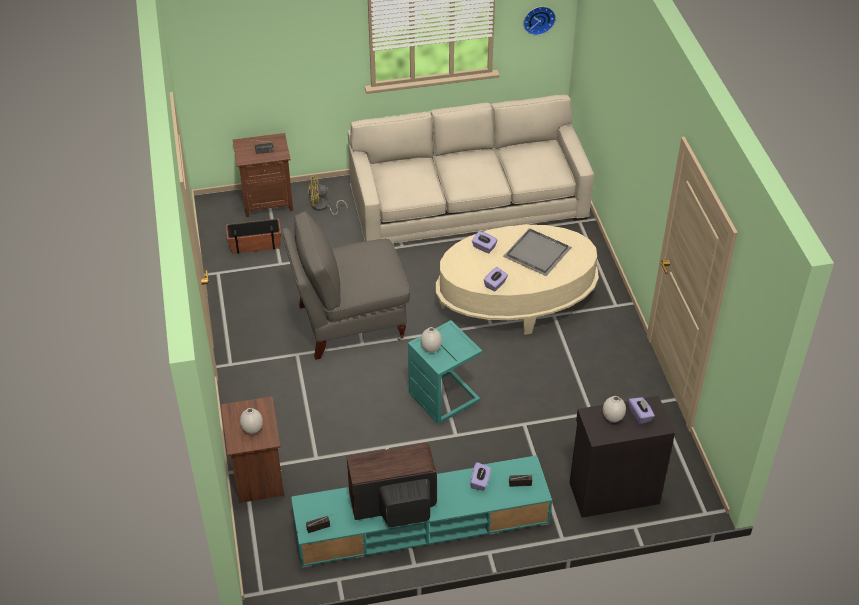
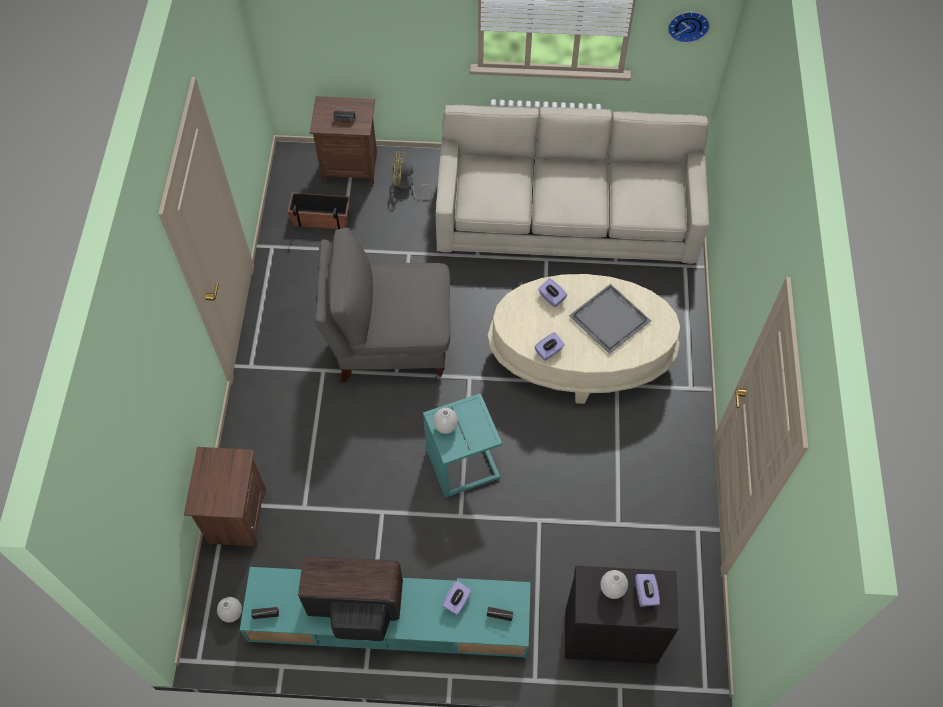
camera: 15 degrees right, 15 degrees up
white vase [240,408,263,434] -> white vase moved to [217,597,242,623]

